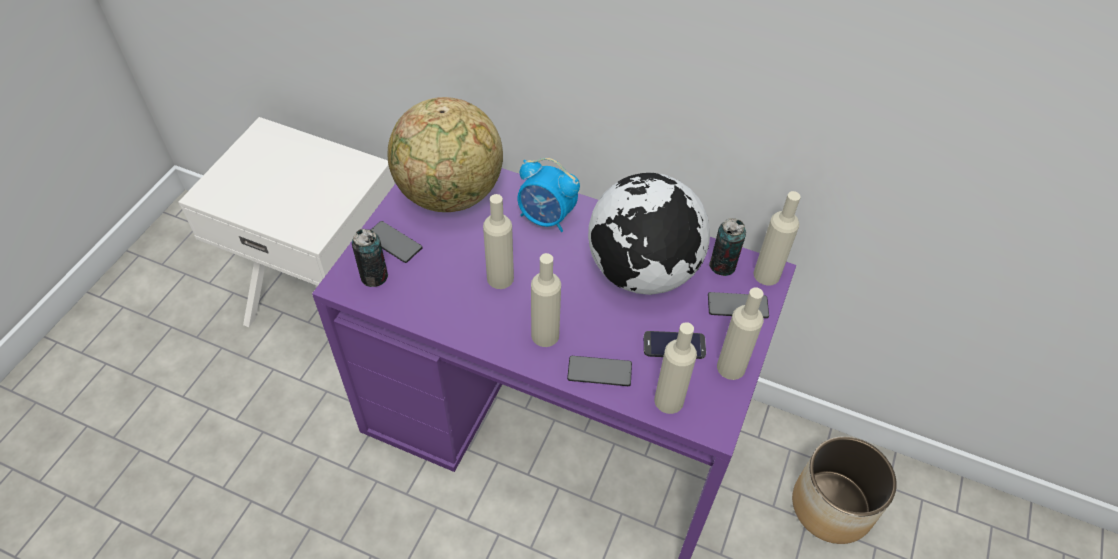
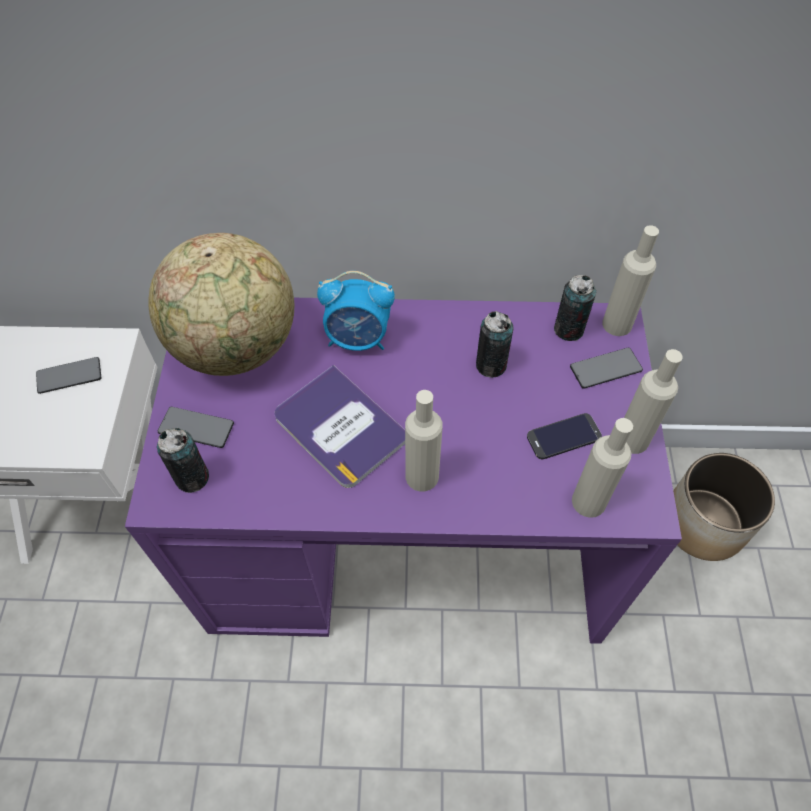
camera: 20 degrees left, 5 degrees up
beige bottle [483,194,514,289] -> book [274,365,405,488]
phone [567,356,632,386] -> phone moved to [36,357,101,394]
globe [588,173,710,295] -> can [476,311,513,378]

